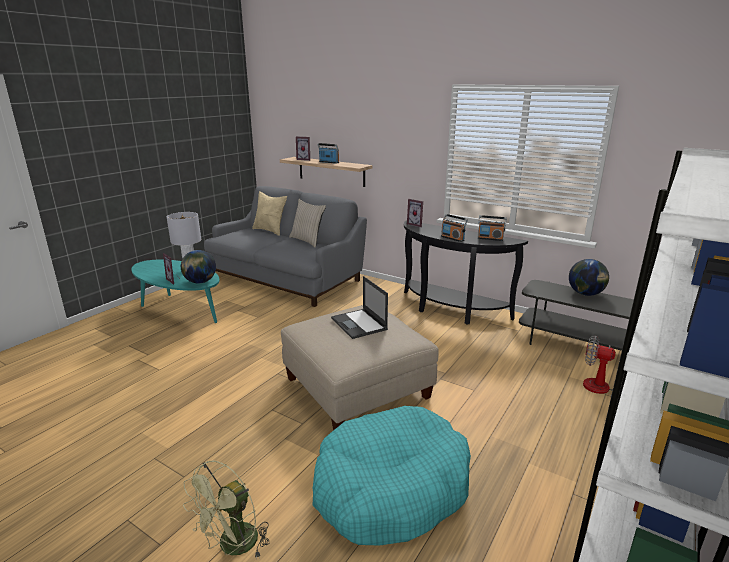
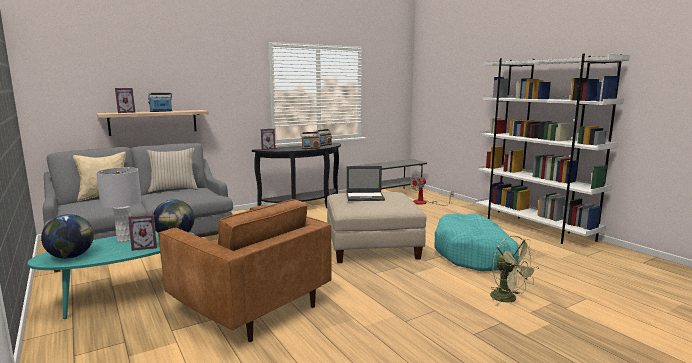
camera: 65 degrees left, 10 degrees down
globe [569,259,609,296] -> globe moved to [41,214,94,259]
none -> brown armchair [158,199,332,342]

